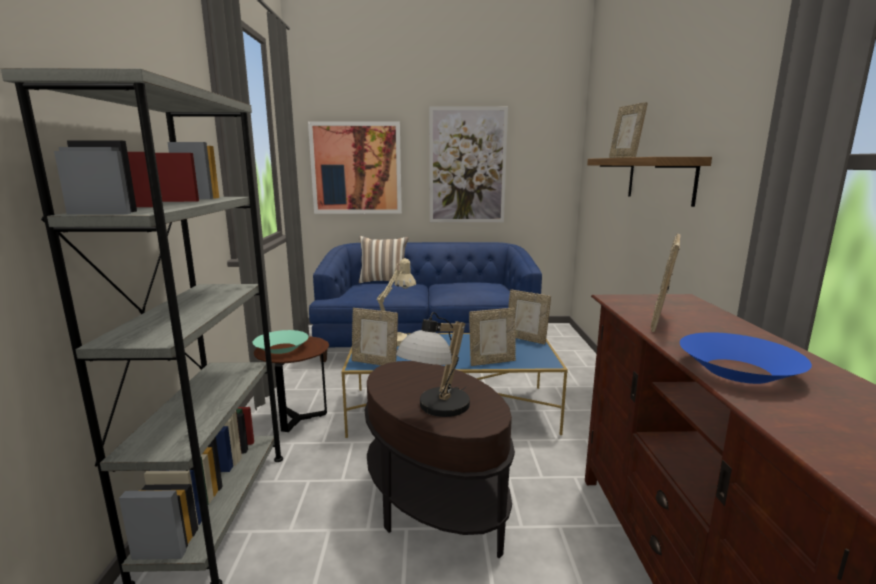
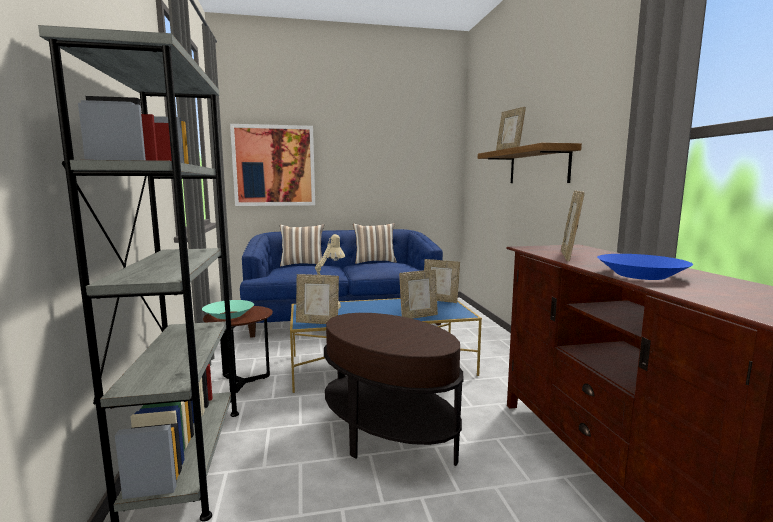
camera: 10 degrees left, 5 degrees down
table lamp [396,312,470,417] -> none
picture [429,106,508,222] -> none
none -> pillow [353,223,397,264]

